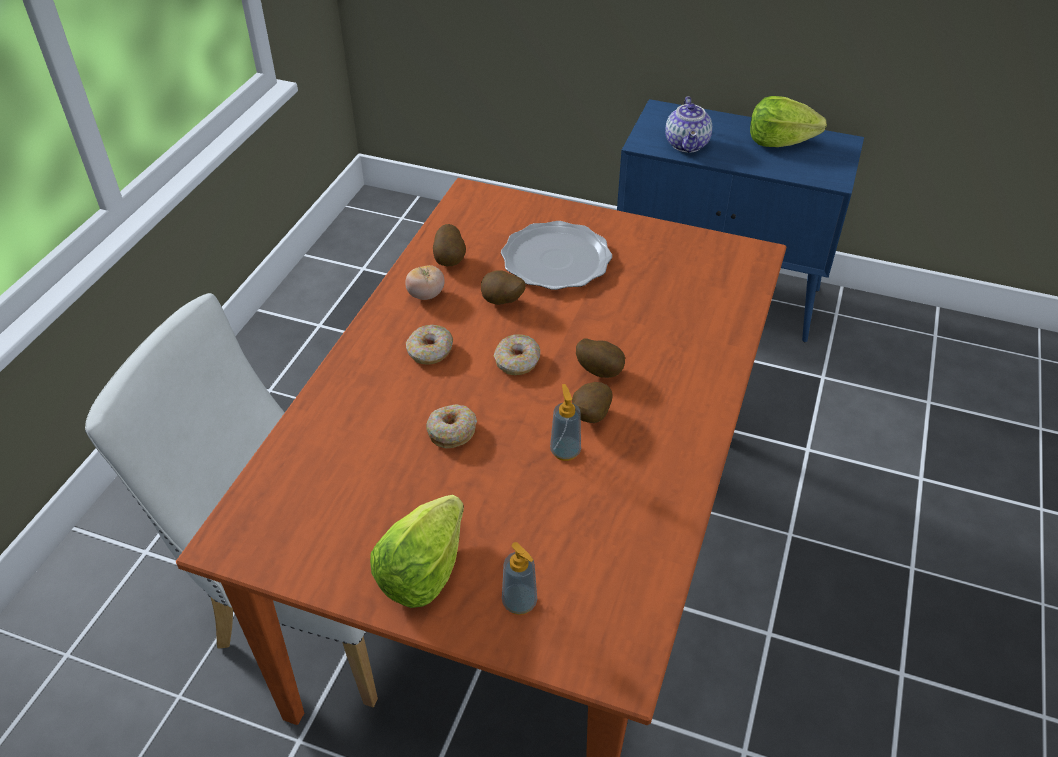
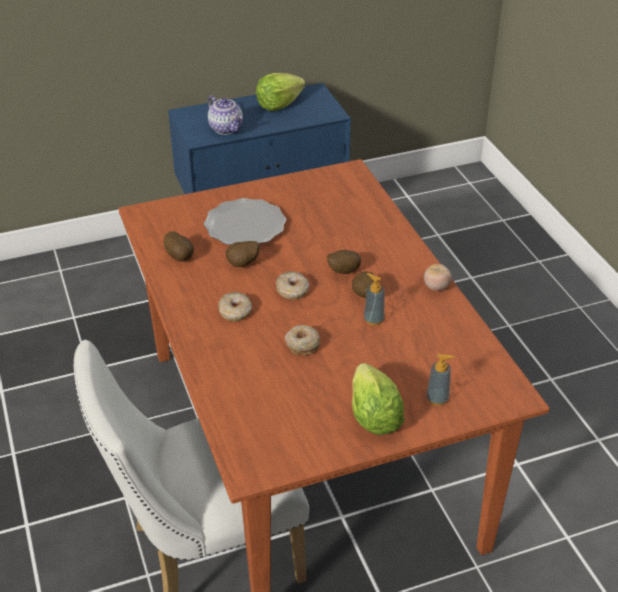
camera: 40 degrees left, 5 degrees down
tomato [405,265,445,300] -> tomato moved to [424,264,452,291]

